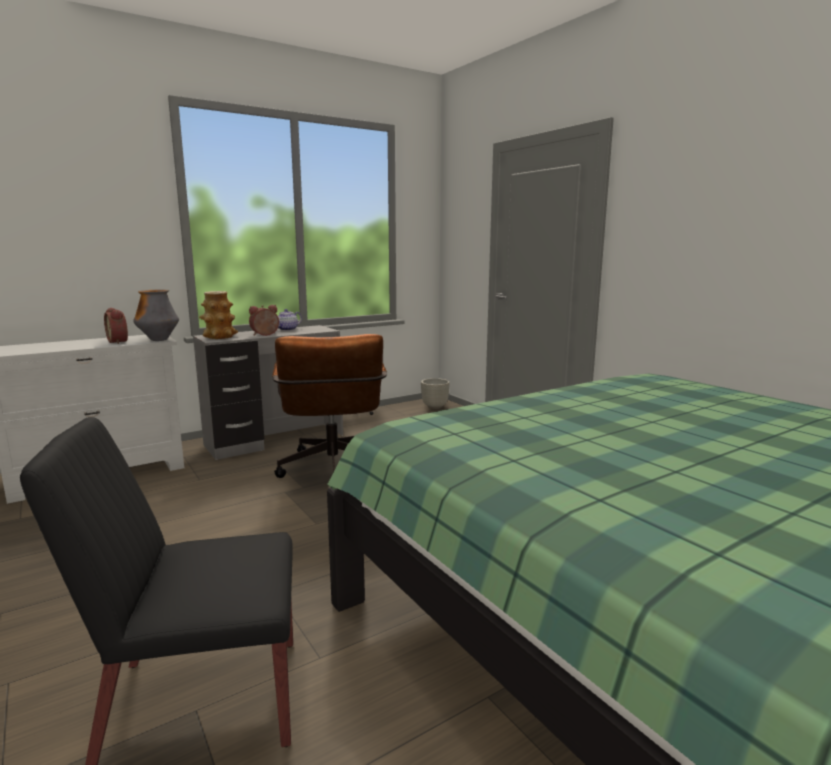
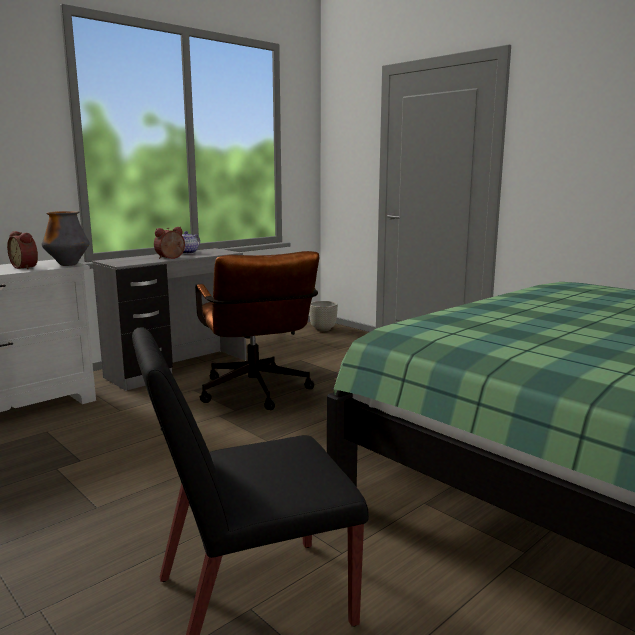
camera: 10 degrees left, 0 degrees up
vase [199,291,238,339] -> none

